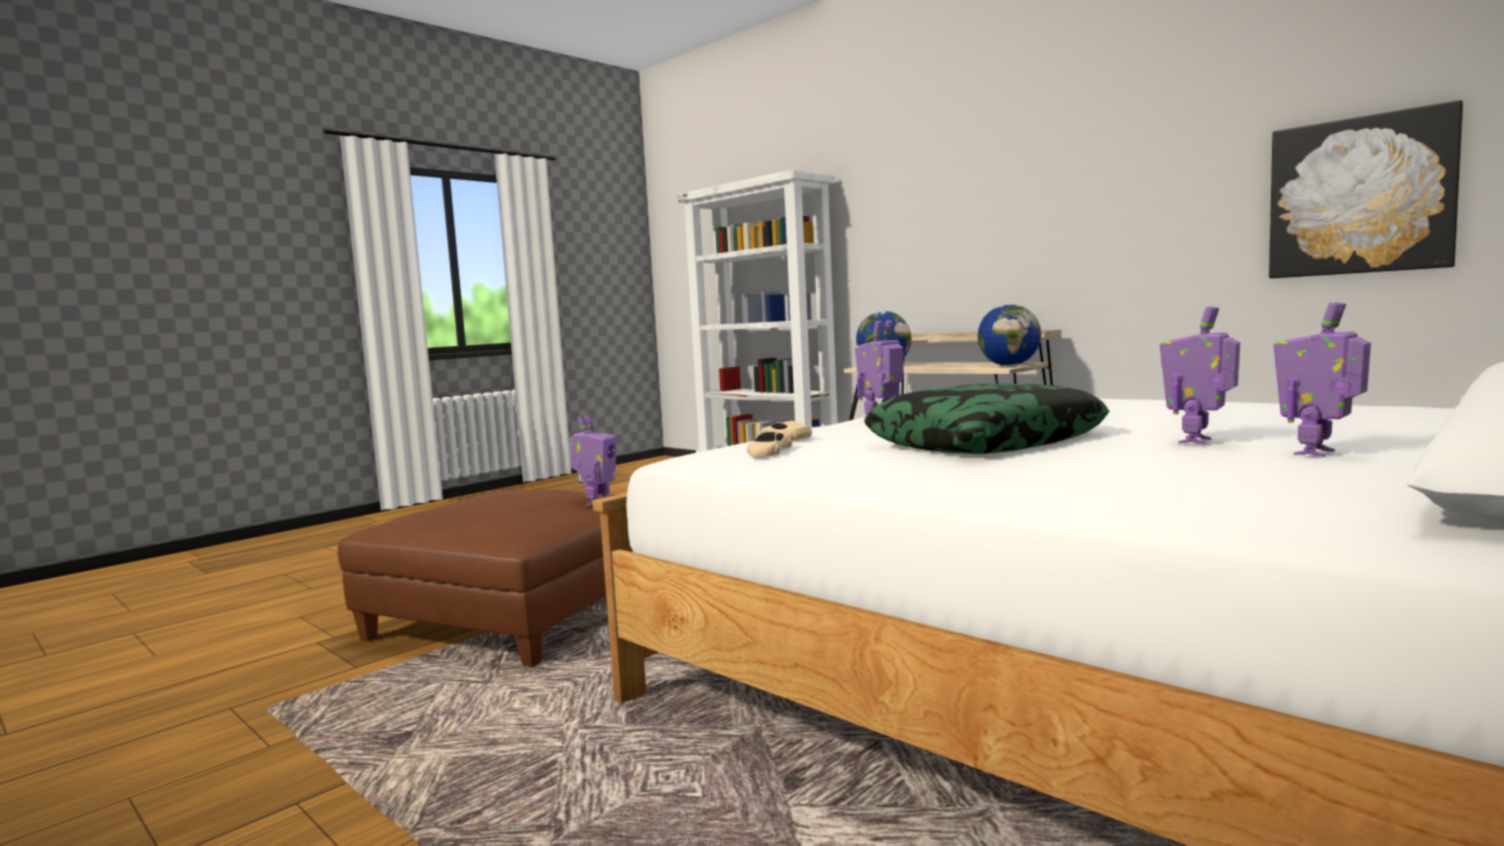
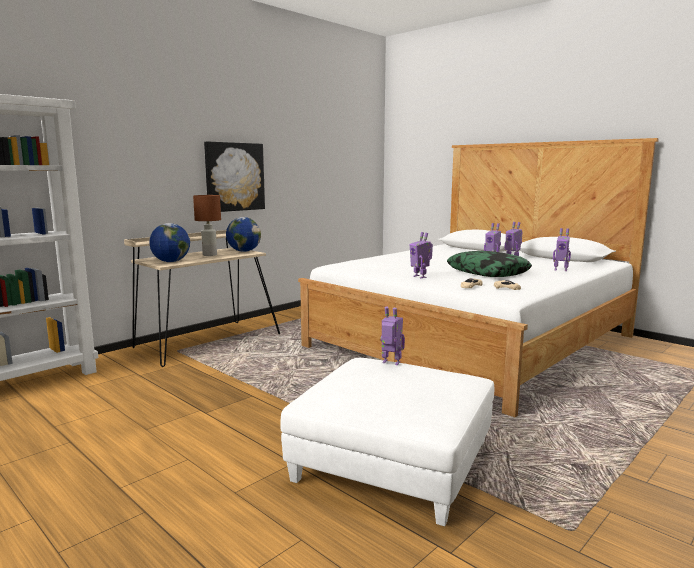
camera: 90 degrees left, 5 degrees up
brown ottoman [338,489,618,667] -> white ottoman [281,358,494,526]
picture [1269,100,1463,278] -> picture moved to [204,141,265,212]
none -> brown table lamp [193,195,221,256]
none -> toy robot [553,228,571,271]

